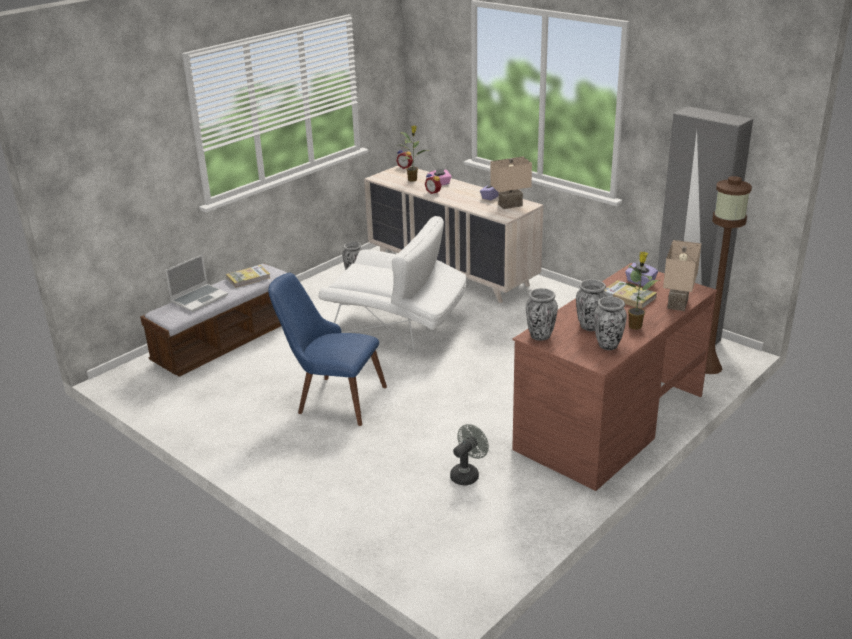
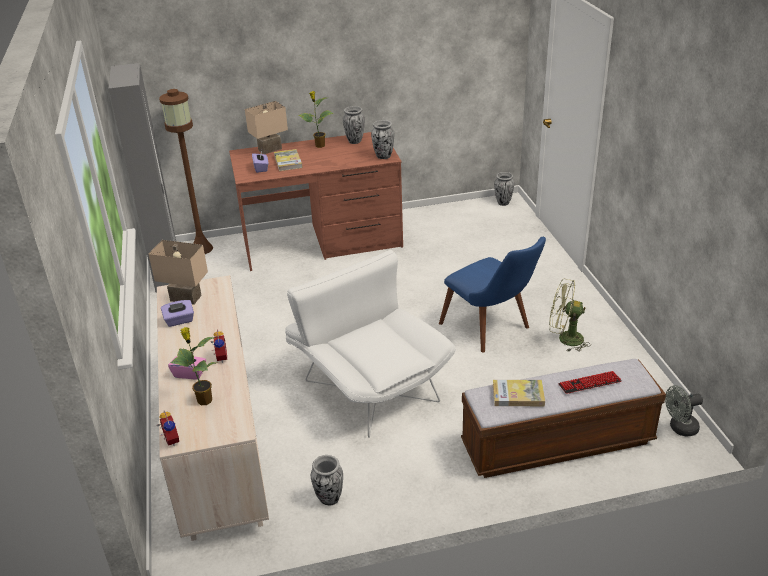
camera: 145 degrees left, 5 degrees up
laptop [165,254,228,312] -> keyboard [558,371,622,394]
grey fan [450,424,489,486] -> grey fan moved to [665,385,703,437]
vase [576,279,608,331] -> vase moved to [494,172,514,206]
none -> green fan [549,278,591,352]

